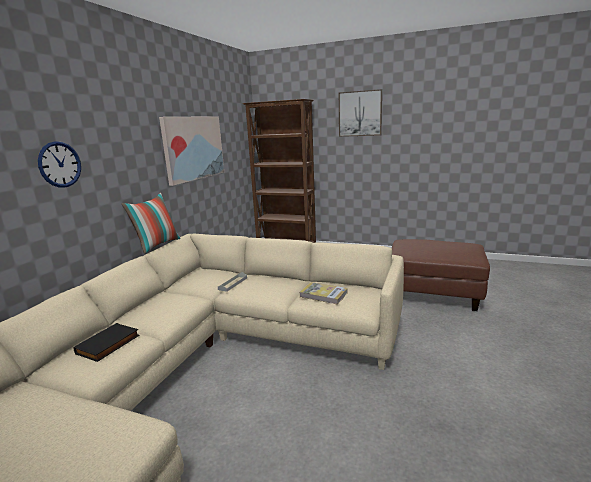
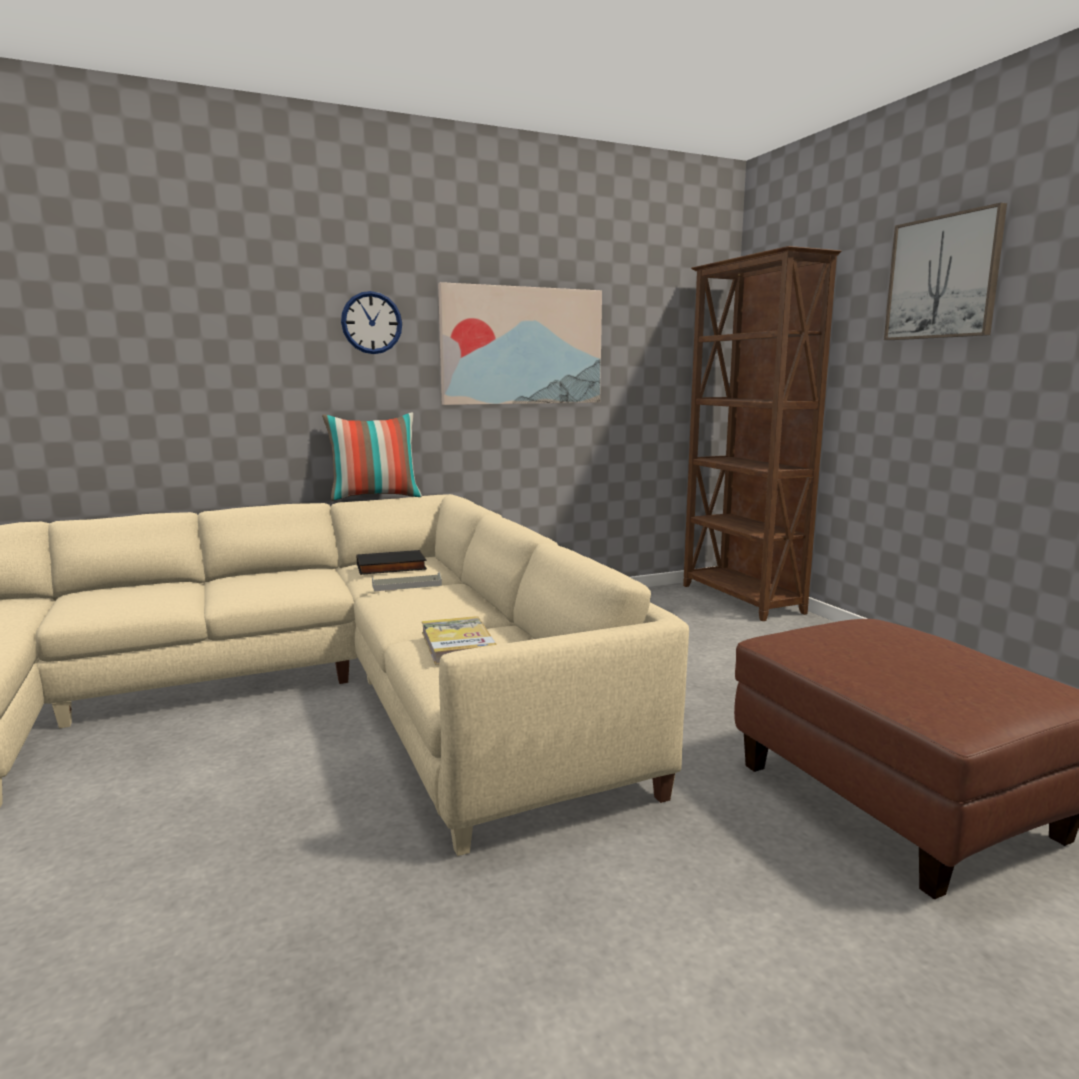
camera: 45 degrees right, 5 degrees down
wall clock [38,141,81,187] -> wall clock moved to [341,291,402,354]
black book [74,323,140,362] -> black book moved to [357,550,427,575]

